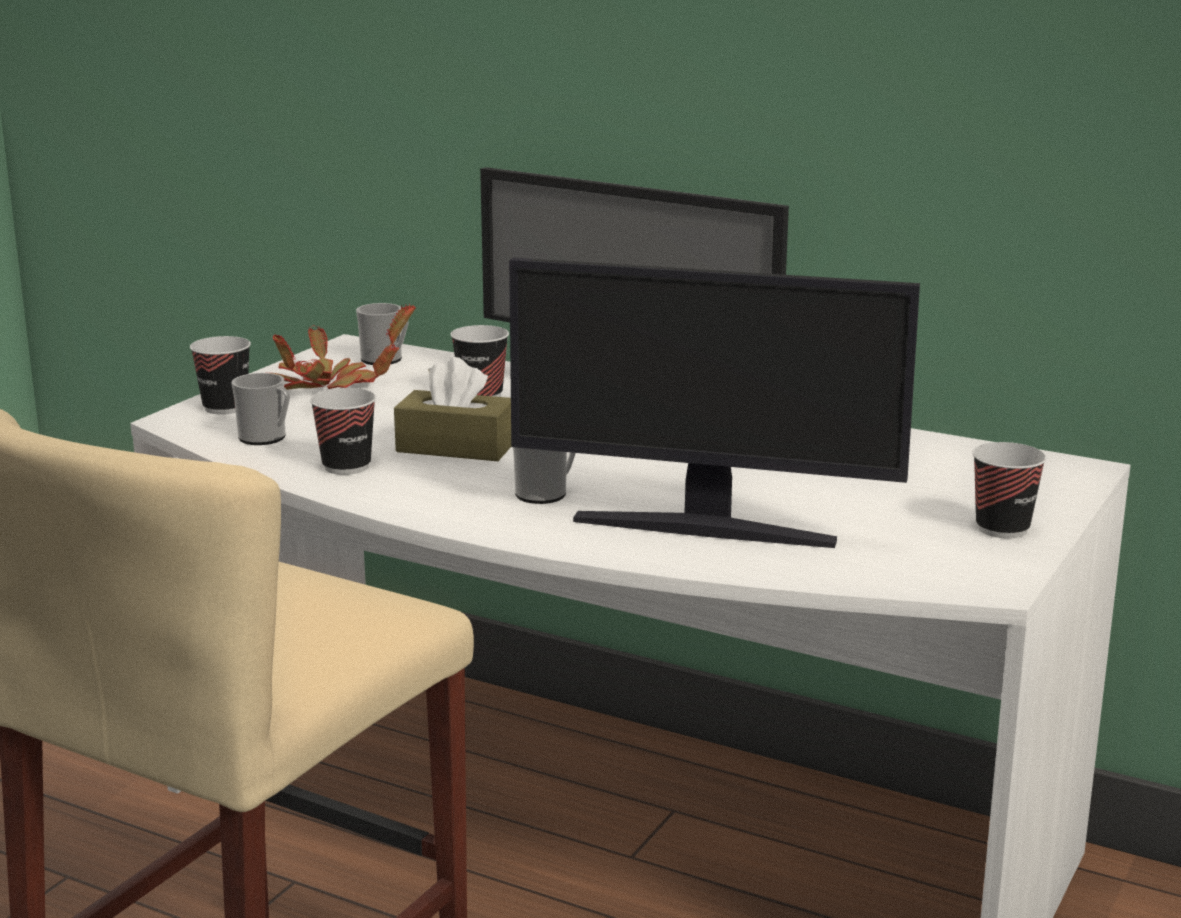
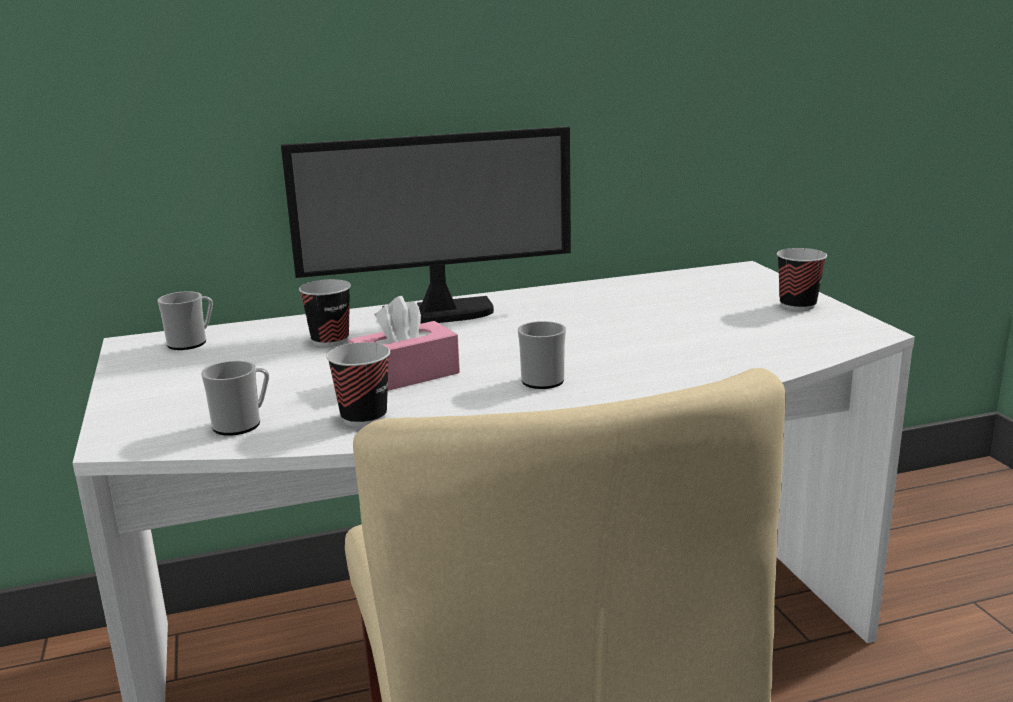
camera: 45 degrees left, 0 degrees up
cup [190,336,251,415] -> none
potted plant [272,304,416,390] -> none
brown tissue box [394,357,511,461] -> pink tissue box [349,296,460,391]
monitor [509,258,920,548] -> none

